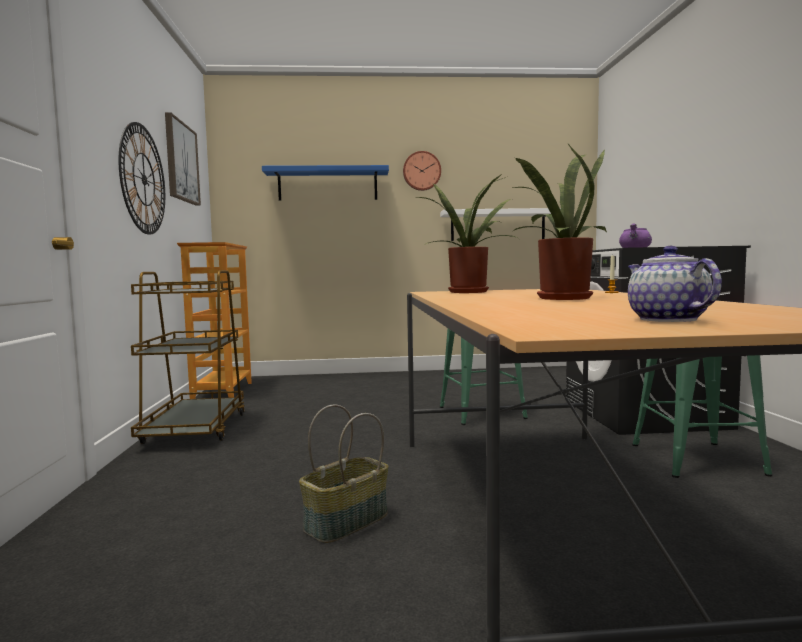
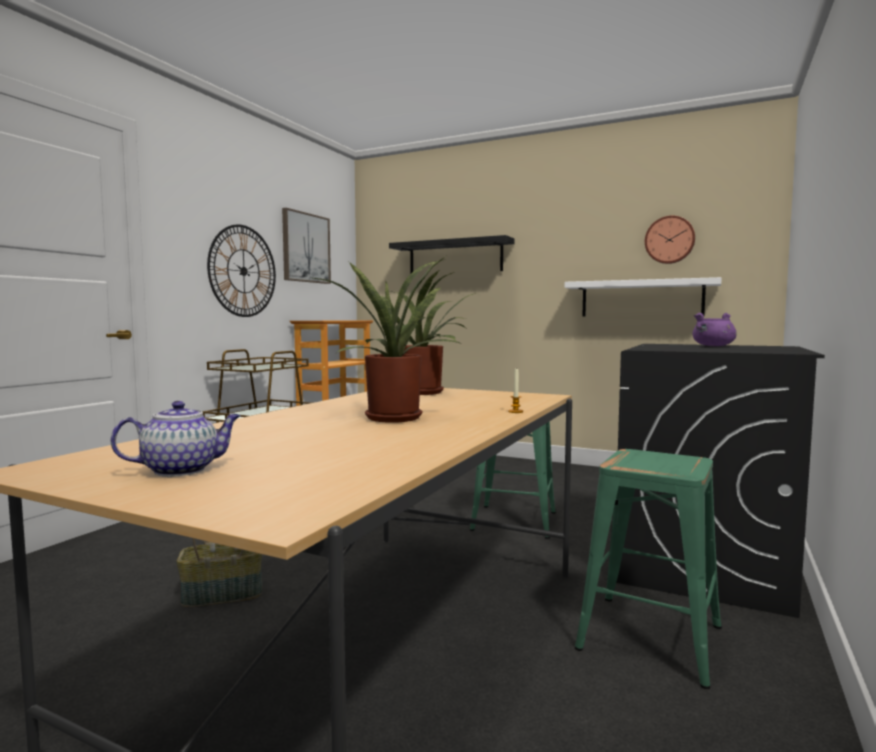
camera: 30 degrees right, 0 degrees up
blue shelf [262,165,389,201] -> black shelf [389,235,515,273]
wall clock [403,151,441,191] -> wall clock moved to [645,216,695,264]
teapot [628,246,722,322] -> teapot turned 45 degrees clockwise [111,401,241,477]

